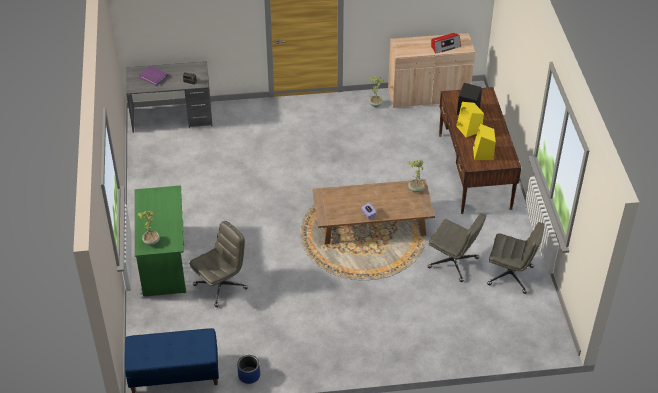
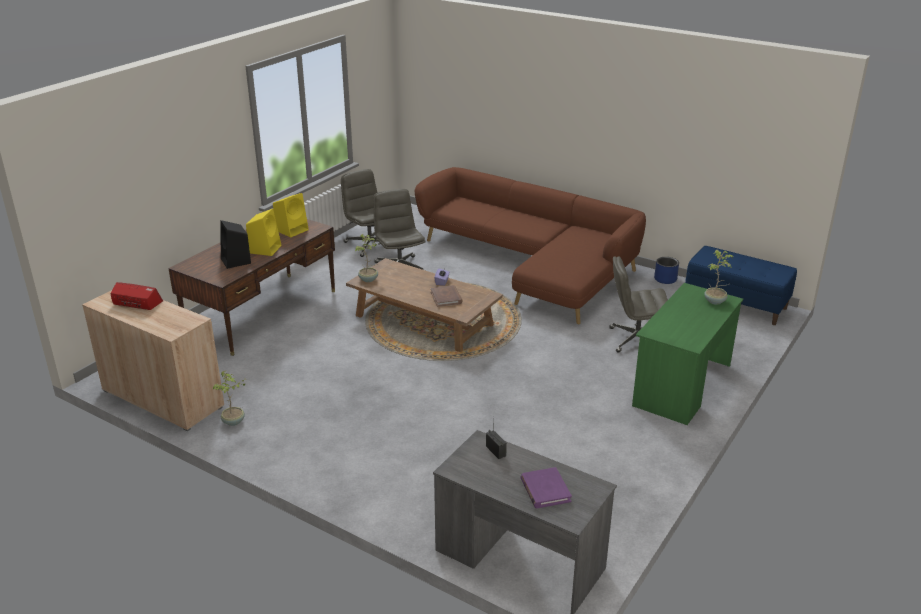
camera: 140 degrees left, 15 degrees down
none -> brown sofa [415,167,646,325]
none -> brown book [431,285,463,307]

